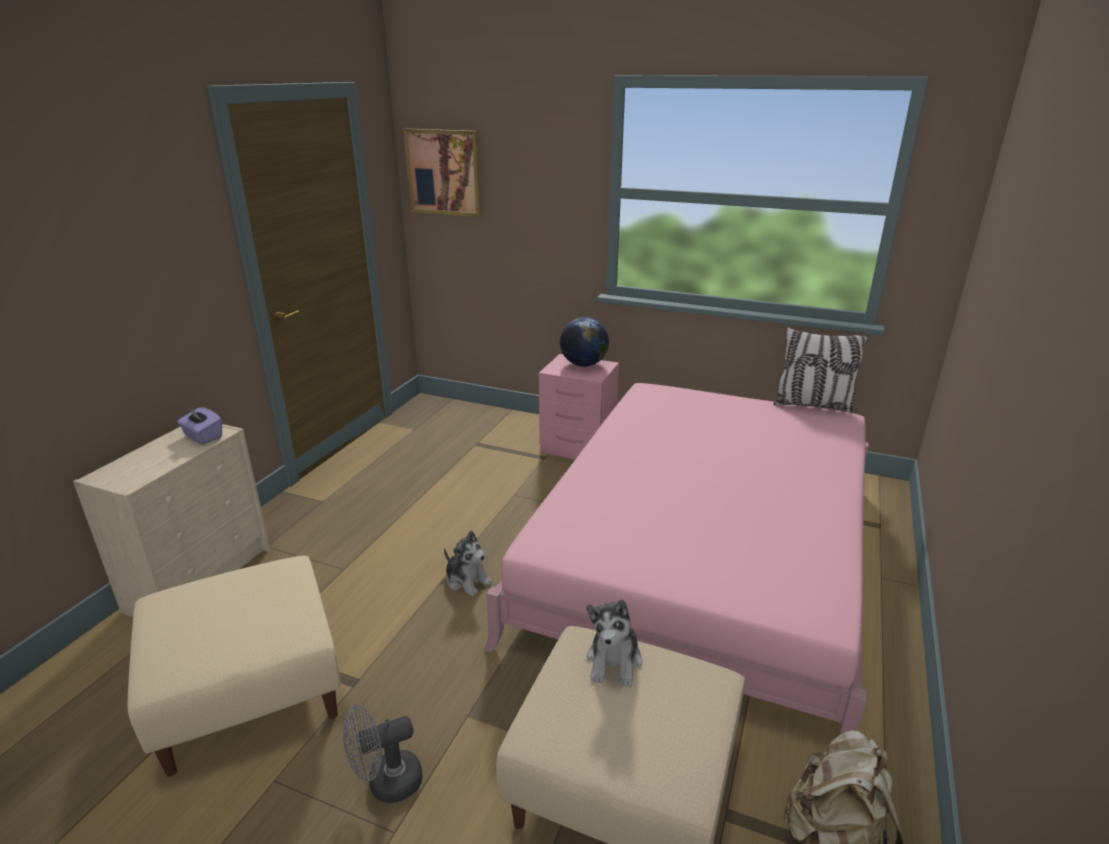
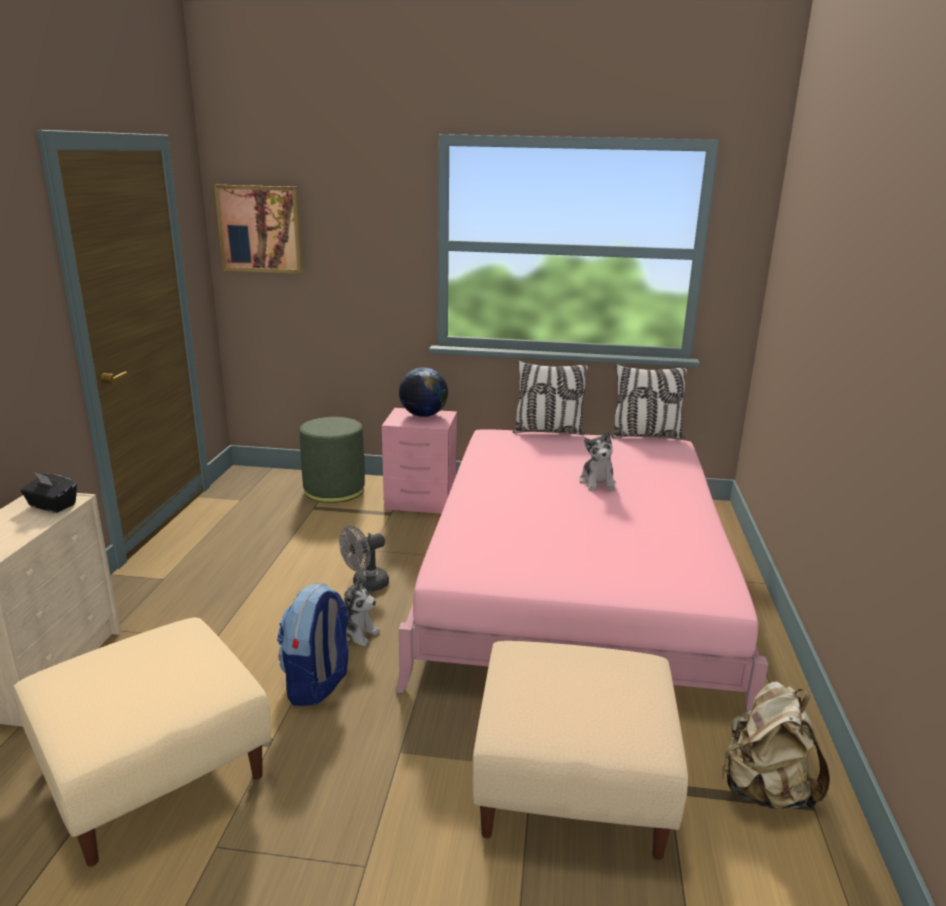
camera: 15 degrees left, 5 degrees down
purple tissue box [177,406,222,445] -> black tissue box [20,472,77,513]
grey fan [343,705,422,803] -> grey fan moved to [339,525,389,592]
plush toy [587,599,642,687] -> plush toy moved to [579,431,615,491]
none -> backpack [277,583,349,706]
none -> green ottoman [300,417,365,503]
none -> pillow [513,361,589,435]

